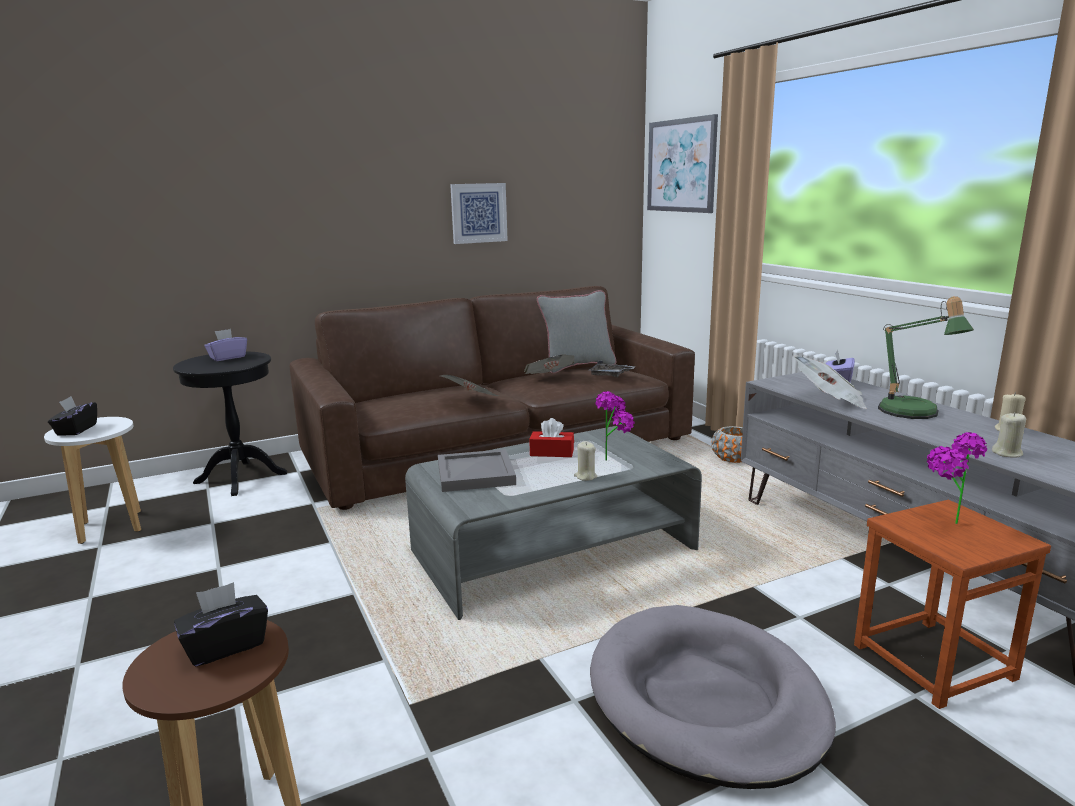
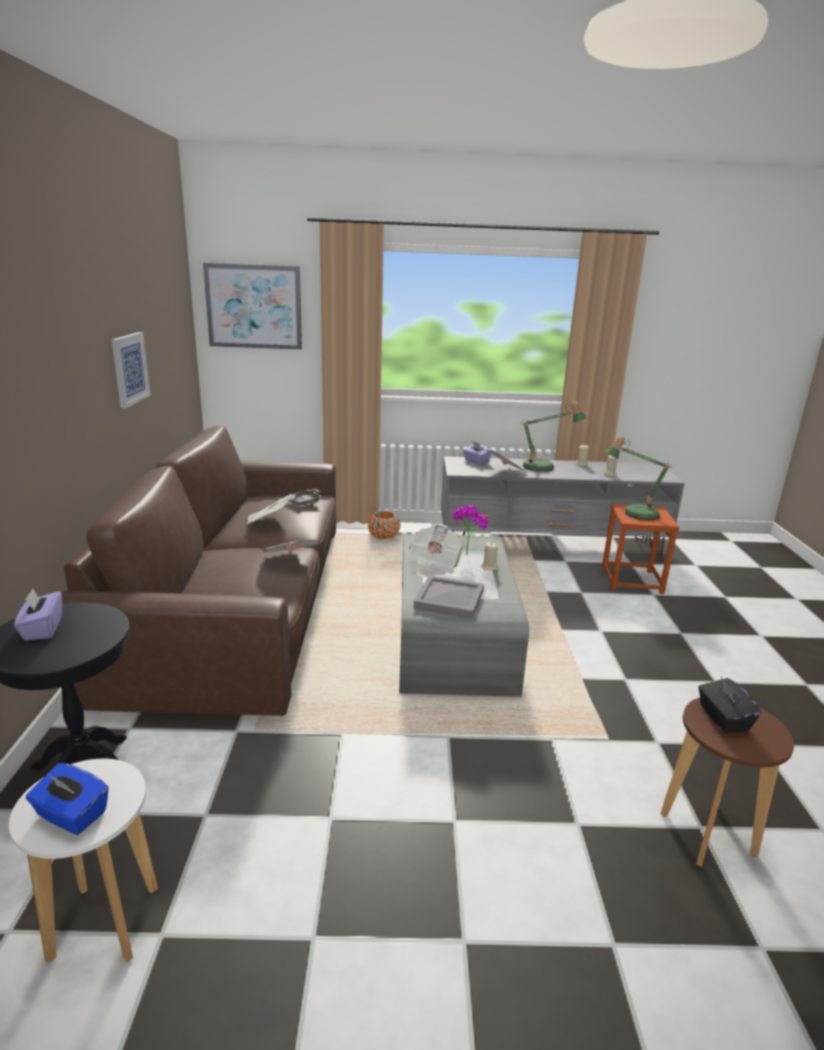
camera: 65 degrees left, 5 degrees up
black tissue box [48,396,97,436] -> blue tissue box [26,763,109,835]
red tissue box [529,418,574,457] -> newspaper [409,524,465,577]
grey pillow [537,290,616,374] -> none
grey dog bed [590,605,836,789] -> none
potted plant [926,432,987,524] -> table lamp [605,436,672,520]

